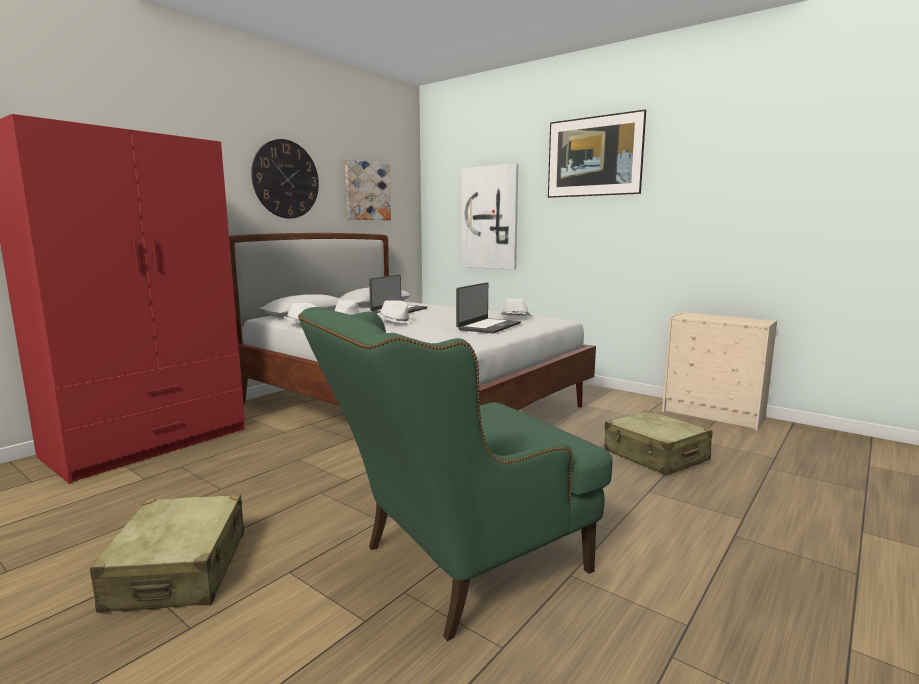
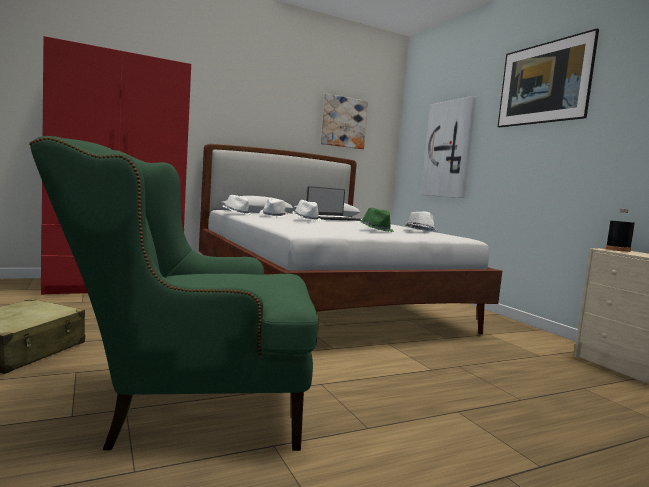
camera: 25 degrees right, 5 degrees down
wall clock [251,139,319,218] -> none
laptop [456,282,521,334] -> green hat [360,208,394,232]
beige suitcase [605,410,713,476] -> none
none -> black bottle [606,209,635,252]

